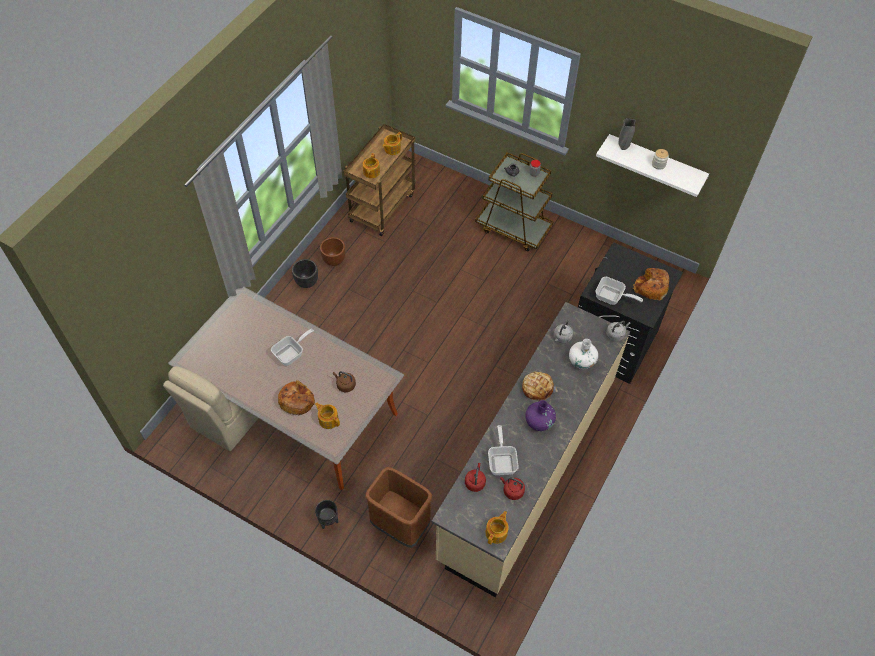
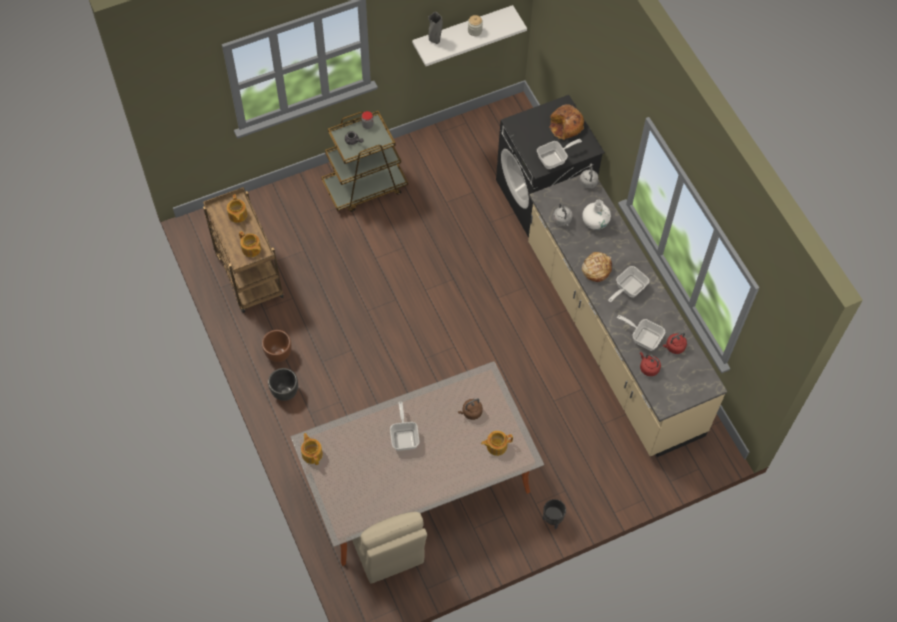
camera: 55 degrees left, 5 degrees up
bread [278,380,315,416] -> none
brown trash can [365,467,432,548] -> none
teapot [485,511,509,545] -> teapot moved to [301,433,323,465]
purple vase [525,400,556,431] -> frying pan [608,266,650,302]

